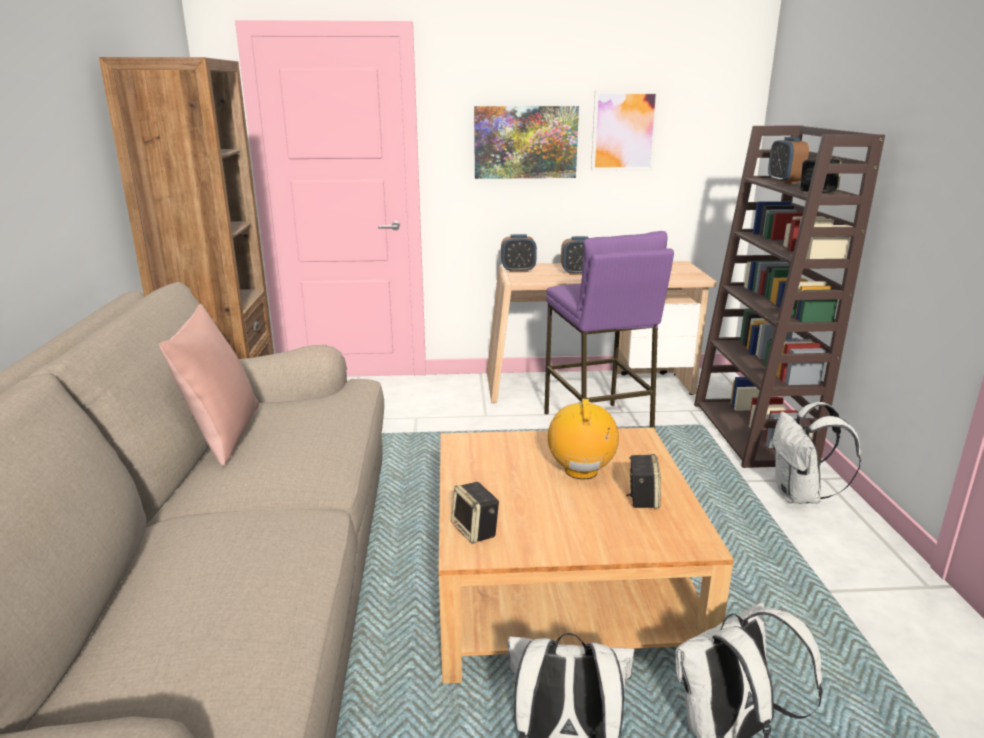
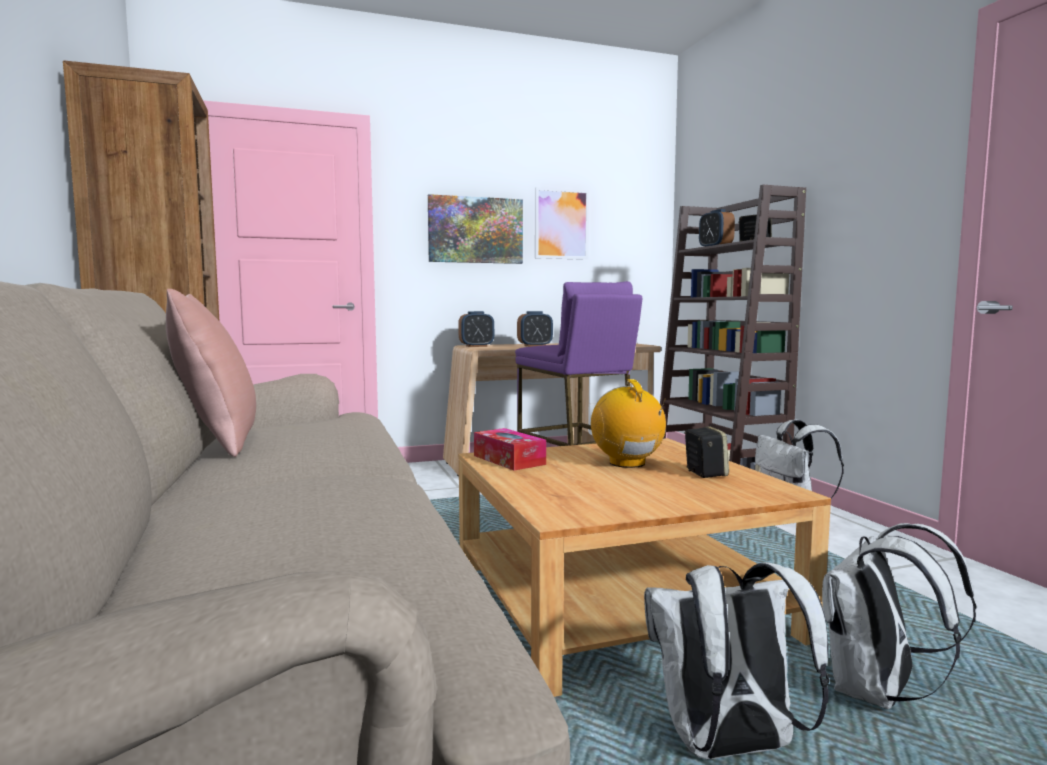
camera: 15 degrees left, 15 degrees down
speaker [451,482,499,544] -> none
none -> tissue box [474,428,546,470]

